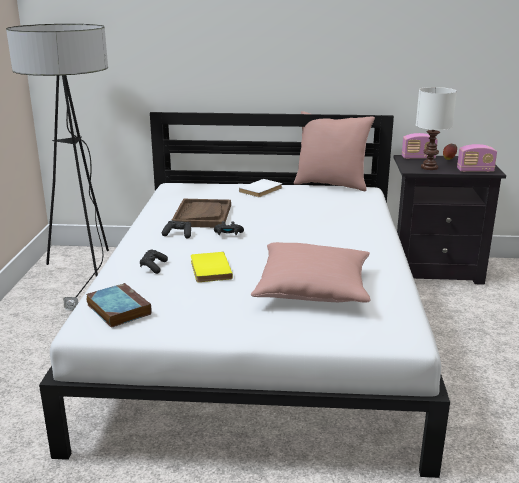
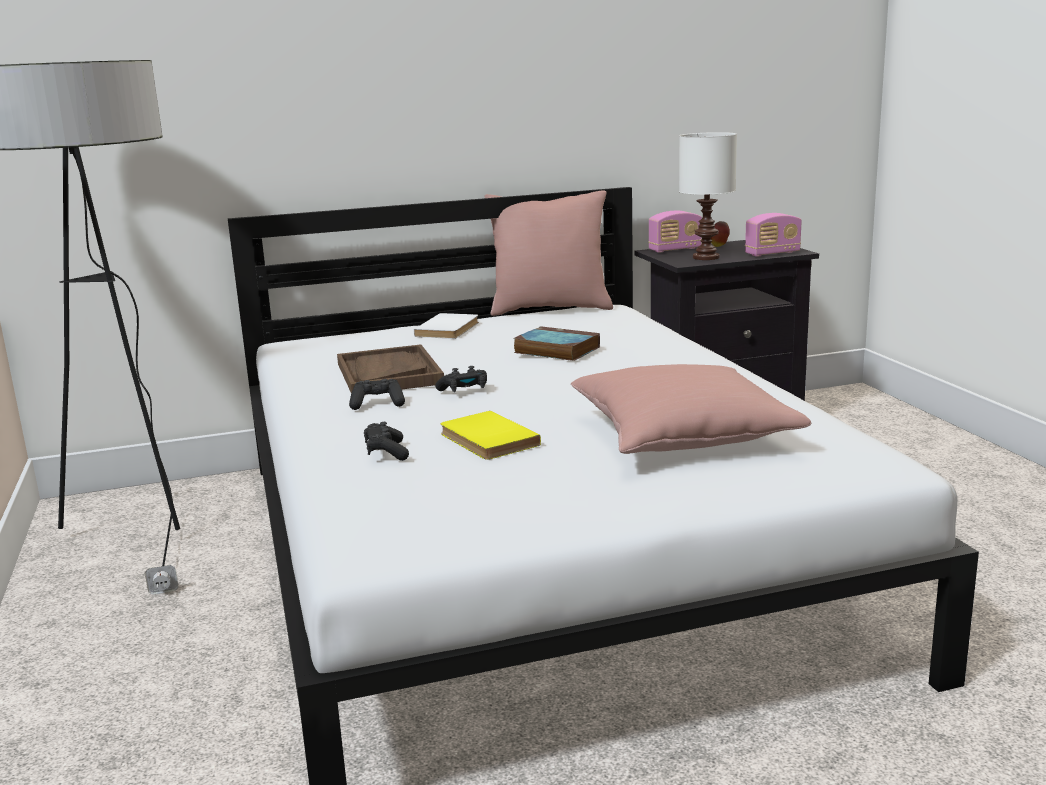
camera: 20 degrees left, 5 degrees down
book [86,283,151,328] -> book moved to [513,326,600,361]

